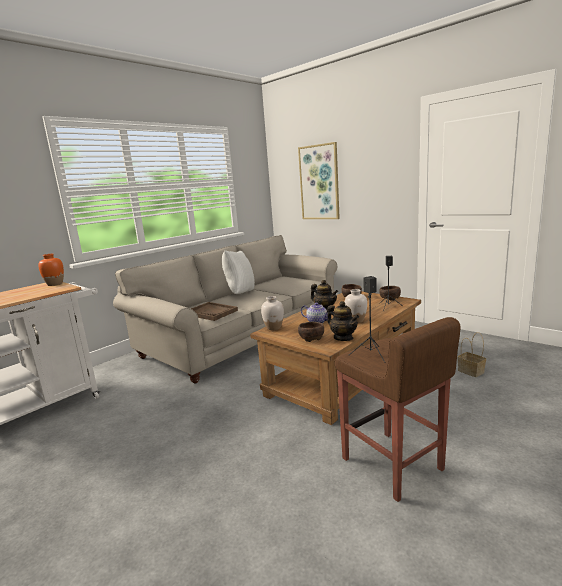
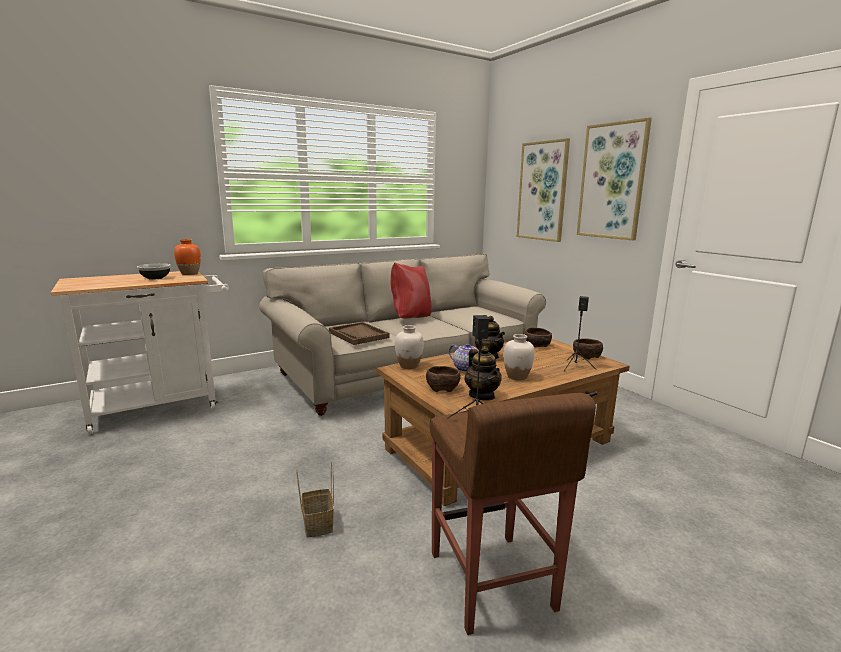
camera: 15 degrees right, 0 degrees up
white pillow [222,251,255,294] -> red pillow [391,262,431,319]
basket [458,332,486,377] -> basket moved to [296,461,334,537]
none -> bowl [137,263,171,280]
none -> picture [577,117,652,240]

